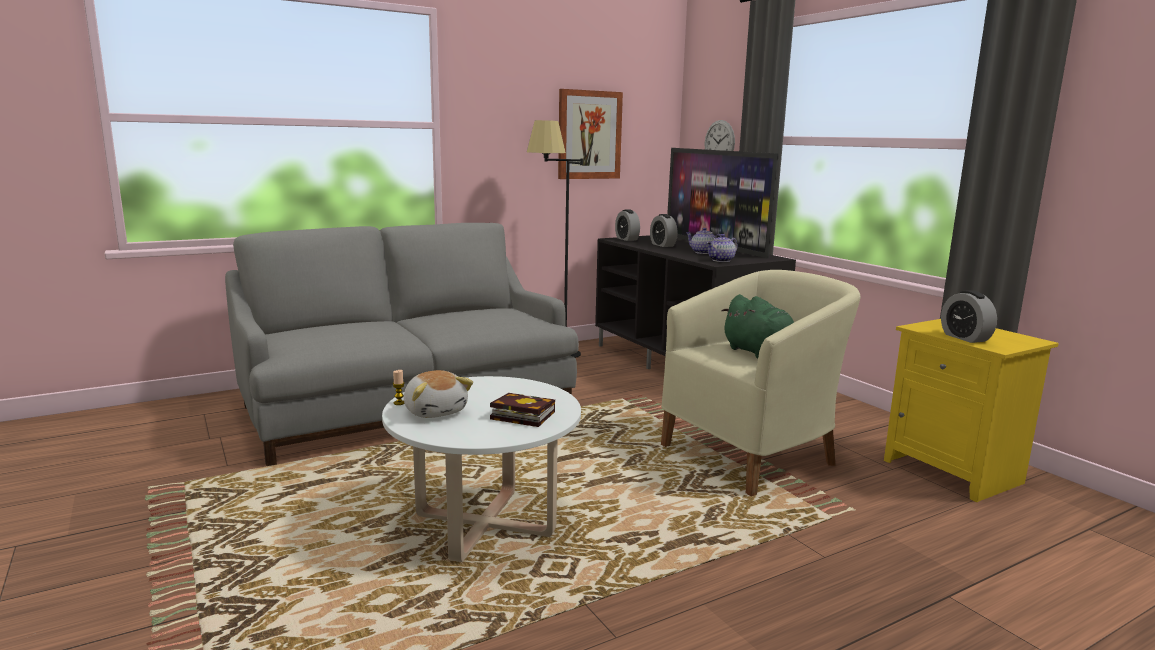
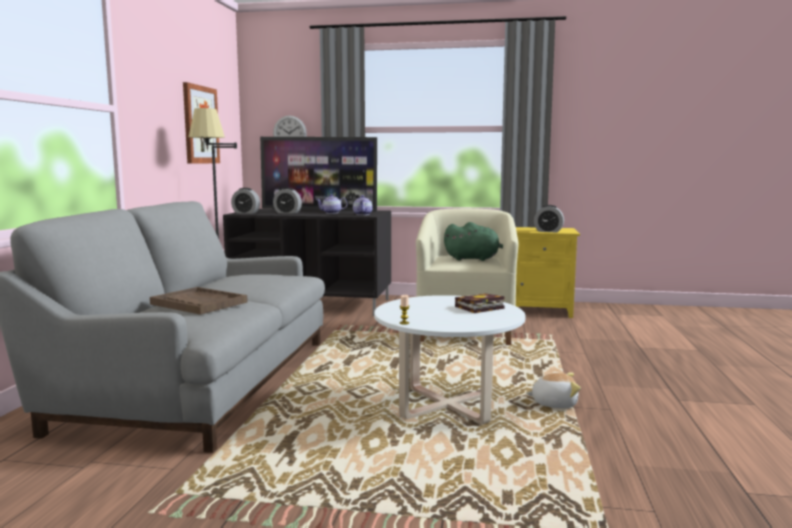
camera: 50 degrees left, 5 degrees down
plush toy [404,370,473,418] -> plush toy moved to [526,372,581,409]
none -> brown tray [150,287,248,315]

